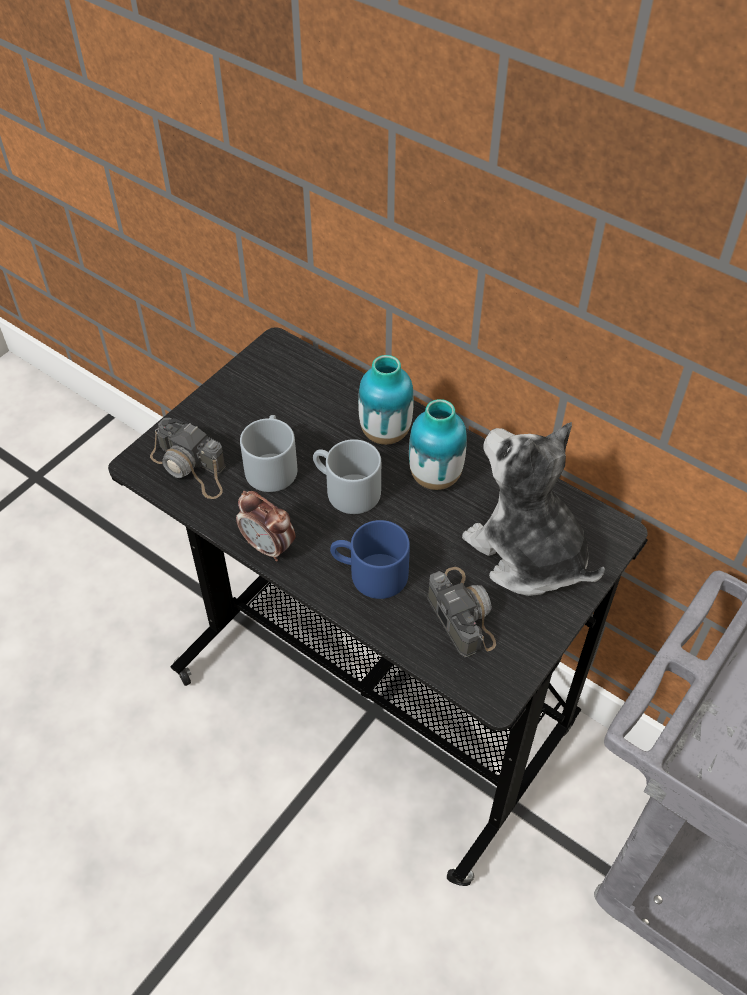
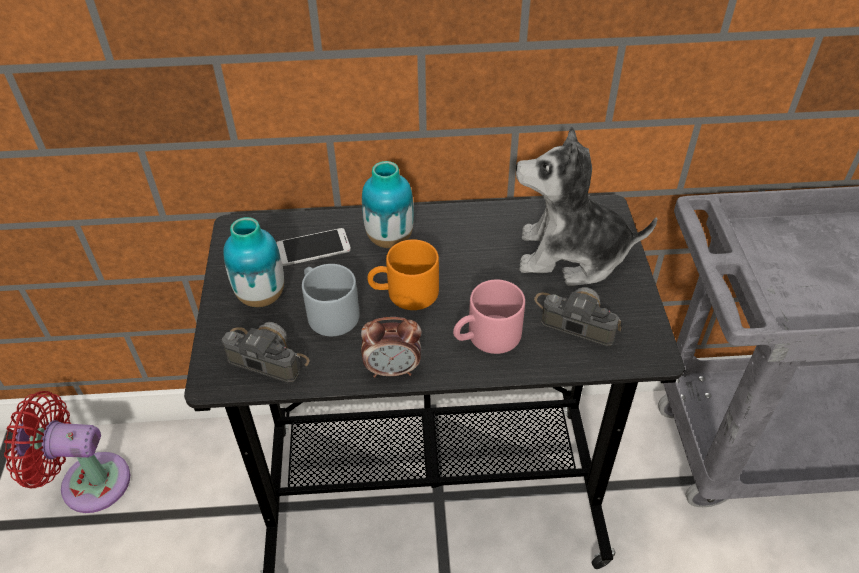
camera: 40 degrees left, 5 degrees down
camera [150,418,226,499] -> camera turned 150 degrees counterclockwise [221,322,310,383]
grey mug [313,439,381,514] -> orange mug [367,239,439,310]
blue mug [330,520,410,599] -> pink mug [453,279,525,354]
vase [409,399,467,490] -> vase moved to [223,217,284,307]
none -> red fan [4,391,130,513]
none -> phone [276,228,351,266]

